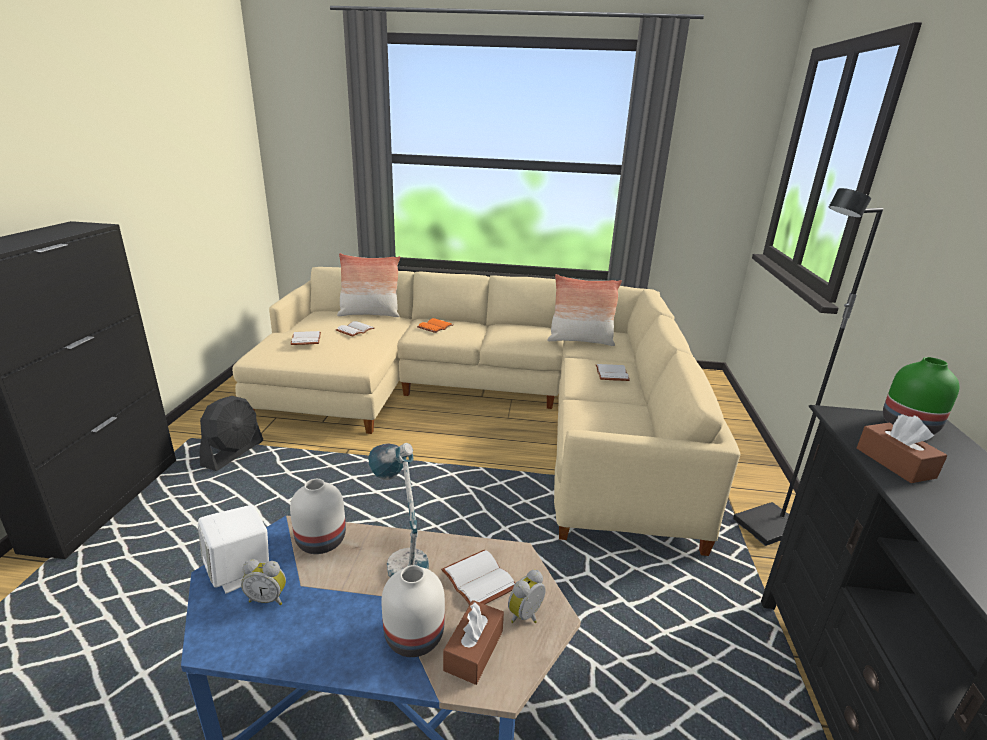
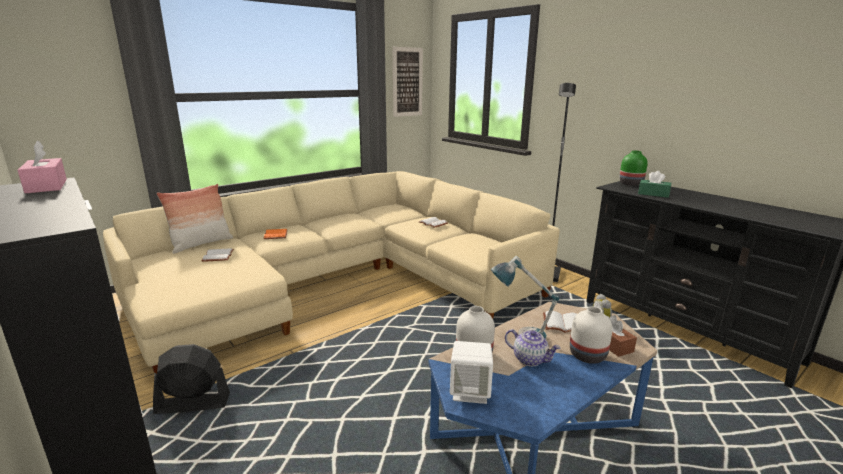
camera: 45 degrees left, 5 degrees down
black fan [199,396,263,471] -> black fan turned 75 degrees counterclockwise [153,344,230,414]
alarm clock [241,559,286,605] -> none
white book [291,331,321,345] -> none
pillow [547,274,622,346] -> none
brown tissue box [857,414,947,483] -> green tissue box [638,171,671,198]
none -> pink tissue box [18,141,67,193]
none -> picture [393,47,423,117]
none -> teapot [505,329,561,366]

